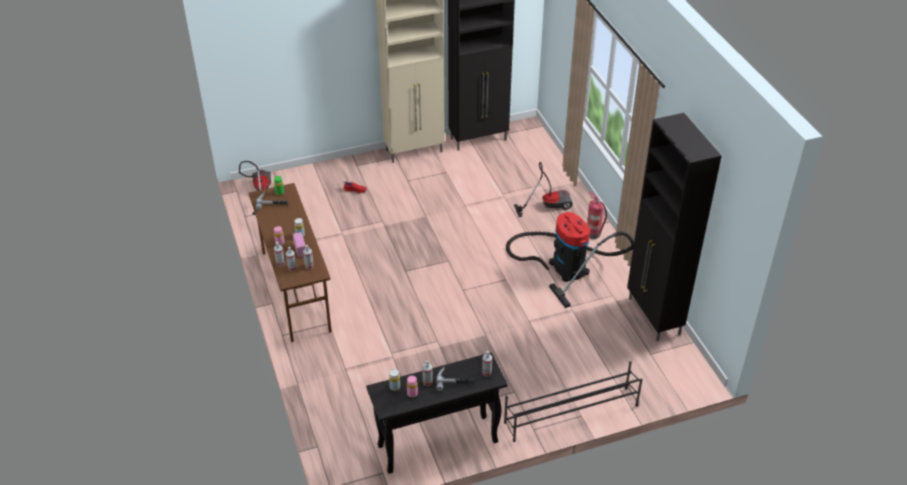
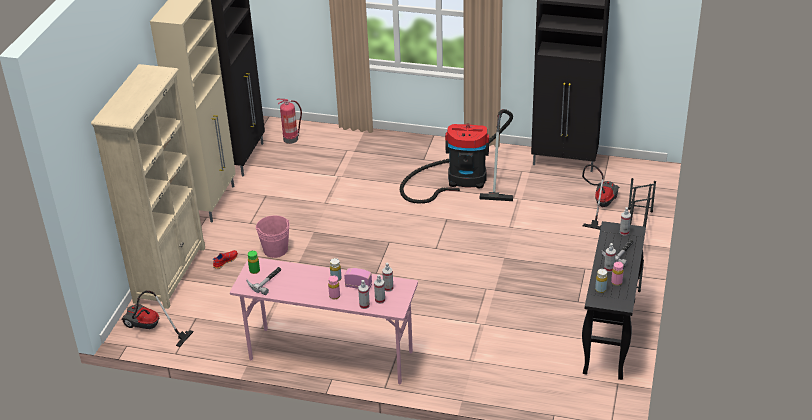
camera: 55 degrees left, 5 degrees down
brown desk [249,183,332,342] -> pink desk [230,258,418,385]
vacuum cleaner [514,162,573,217] -> vacuum cleaner moved to [582,165,620,230]
fire extinguisher [587,192,607,239] -> fire extinguisher moved to [277,99,302,144]
none -> beige bookcase [91,64,205,309]
none -> pink bucket [256,215,290,258]

